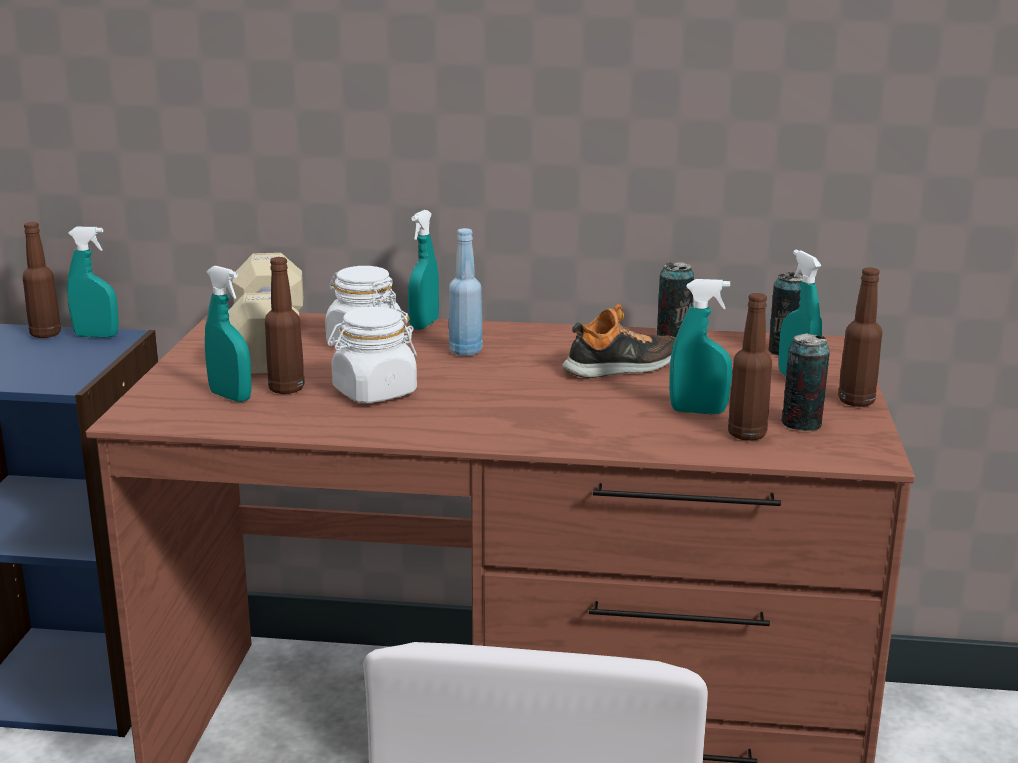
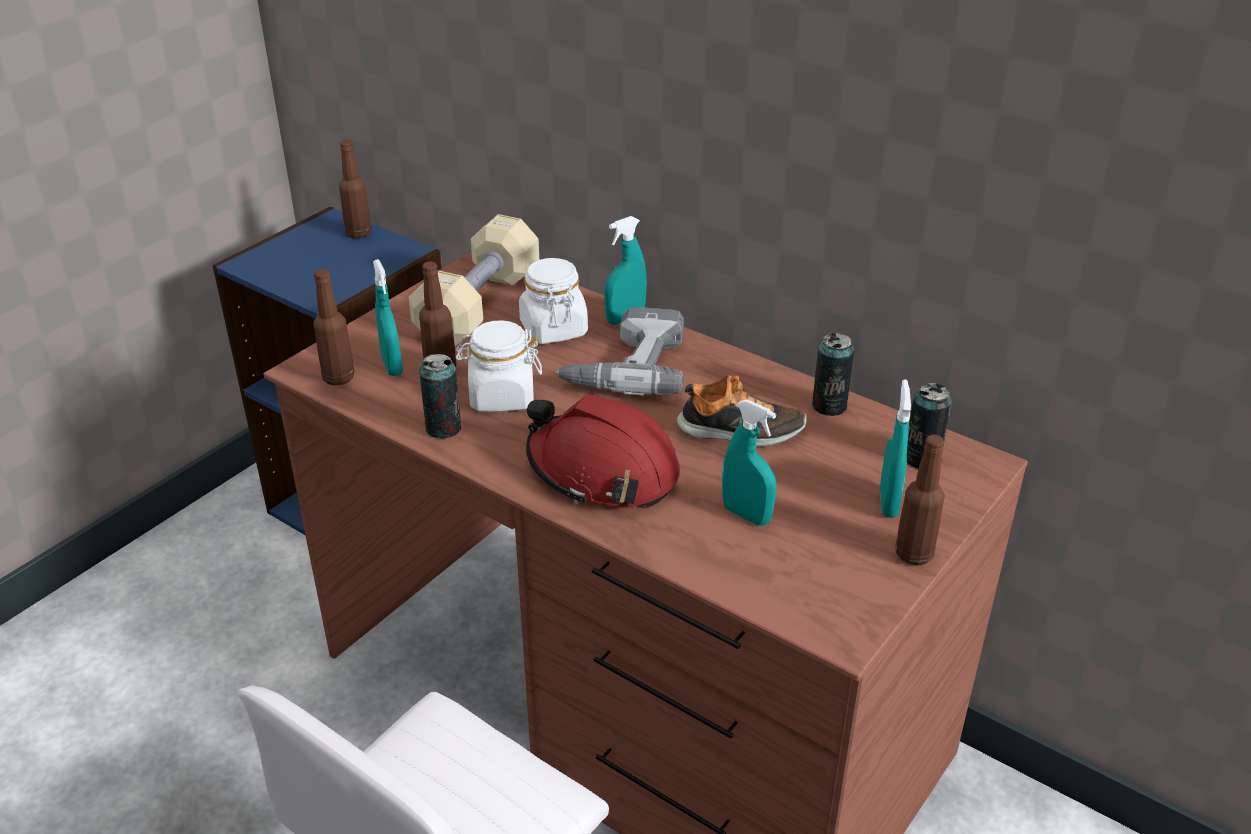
camera: 30 degrees right, 15 degrees up
turquoise spray bottle [67,227,118,338] -> none
blue bottle [449,228,482,356] -> power drill [556,307,684,395]
brown bottle [728,293,772,441] -> brown bottle moved to [313,269,354,386]
can [781,333,830,431] -> can moved to [419,354,462,439]
none -> red hard hat [526,395,680,507]

